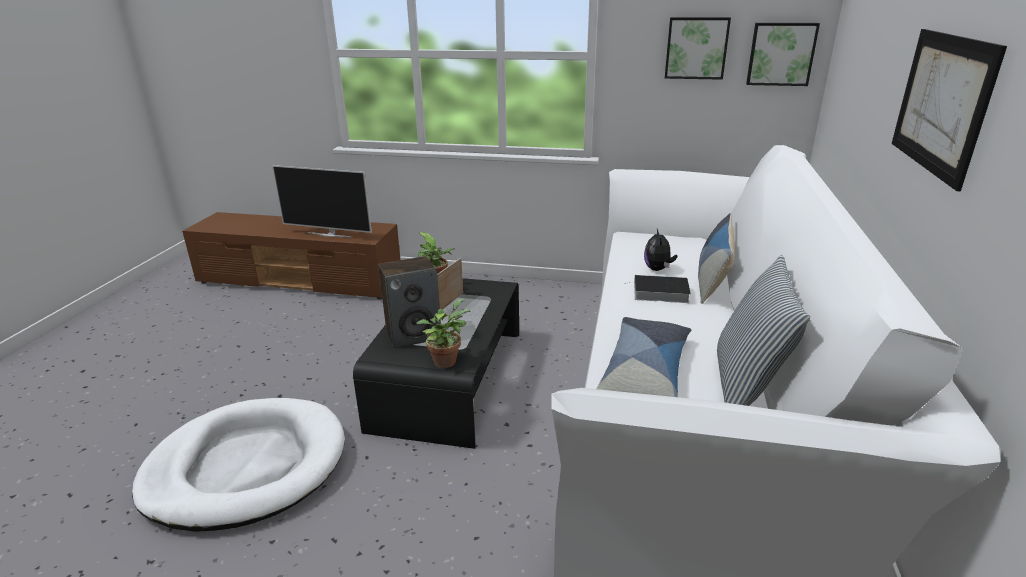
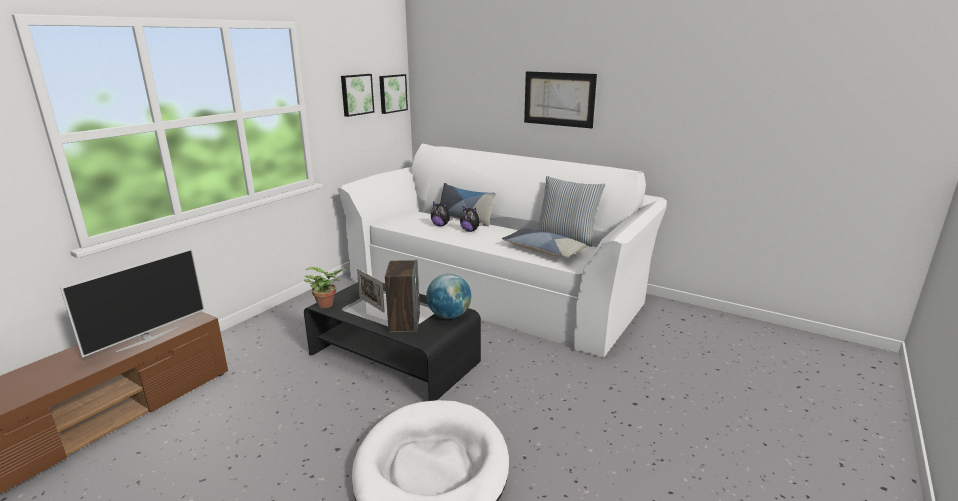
camera: 70 degrees left, 5 degrees down
potted plant [416,299,470,368] -> globe [426,274,471,319]
book [624,275,691,303] -> plush toy [460,206,483,232]

